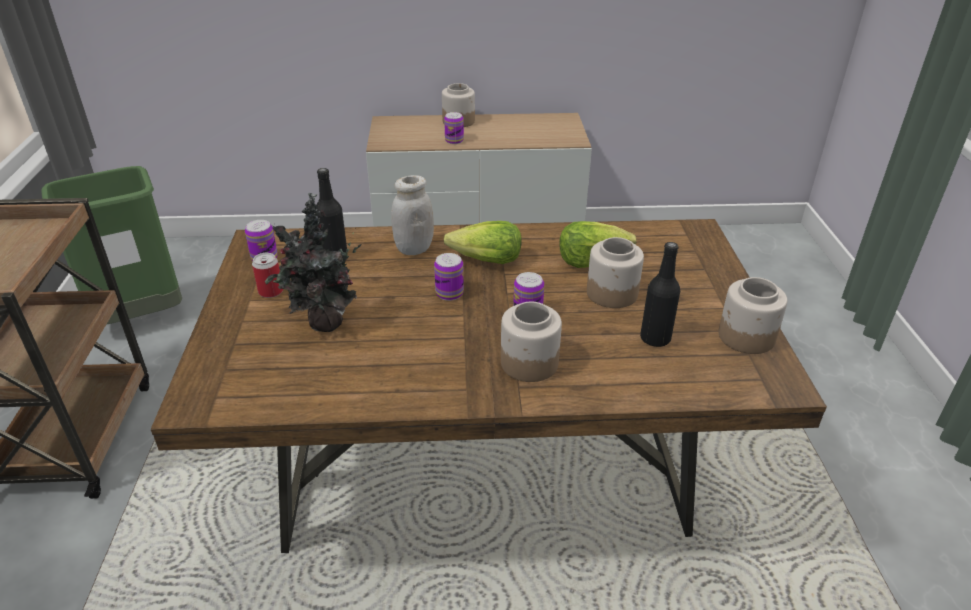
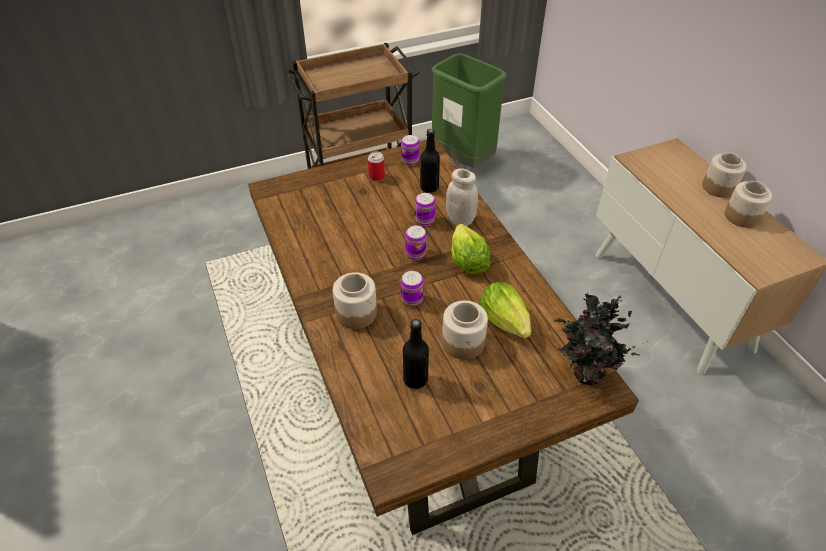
camera: 70 degrees right, 10 degrees up
potted plant [265,193,361,332] -> potted plant moved to [553,292,648,385]
can [444,112,464,144] -> can moved to [415,193,435,226]
jar [719,277,788,354] -> jar moved to [725,181,772,228]

